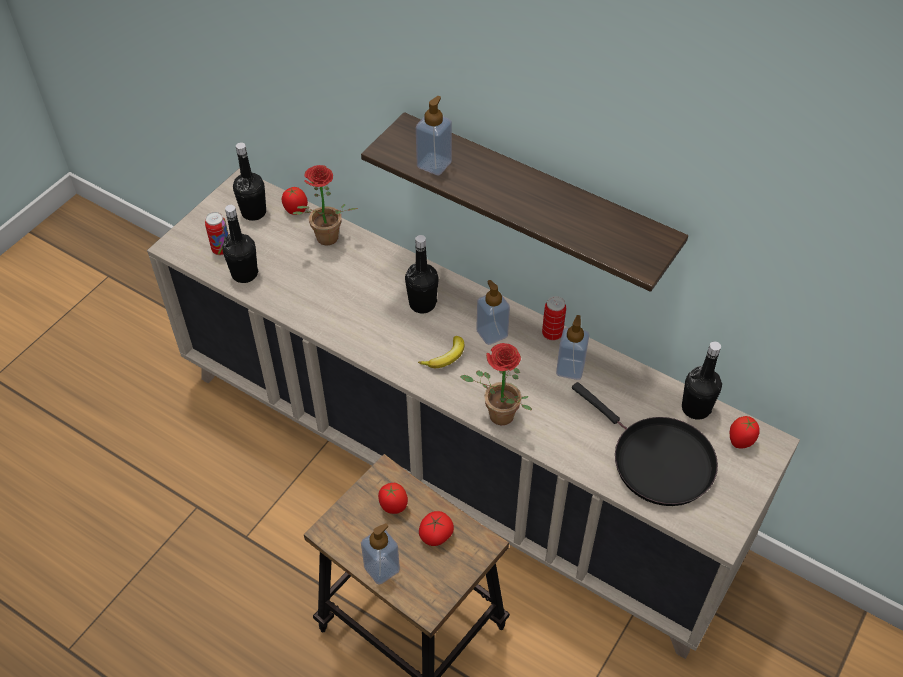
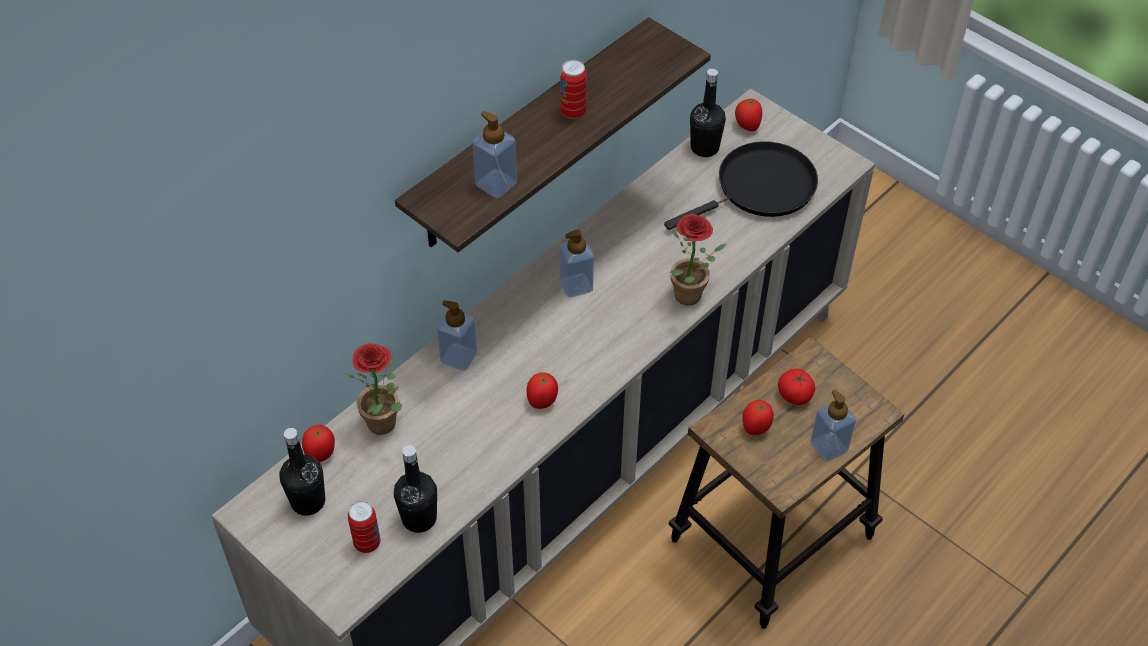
camera: 80 degrees left, 0 degrees up
black bottle [405,235,439,313] -> none
banana [418,336,464,368] -> none
can [542,296,566,341] -> can moved to [560,60,587,119]
soap dispenser [556,315,589,380] -> soap dispenser moved to [437,300,477,371]
none -> tomato [526,372,558,409]

